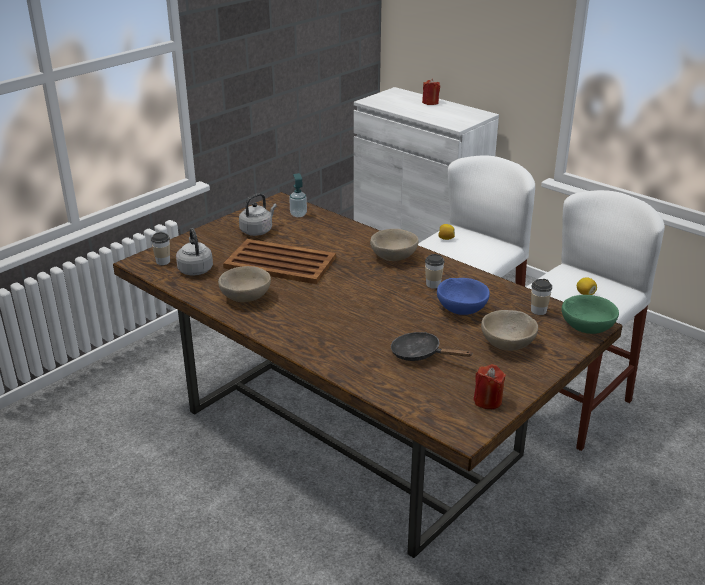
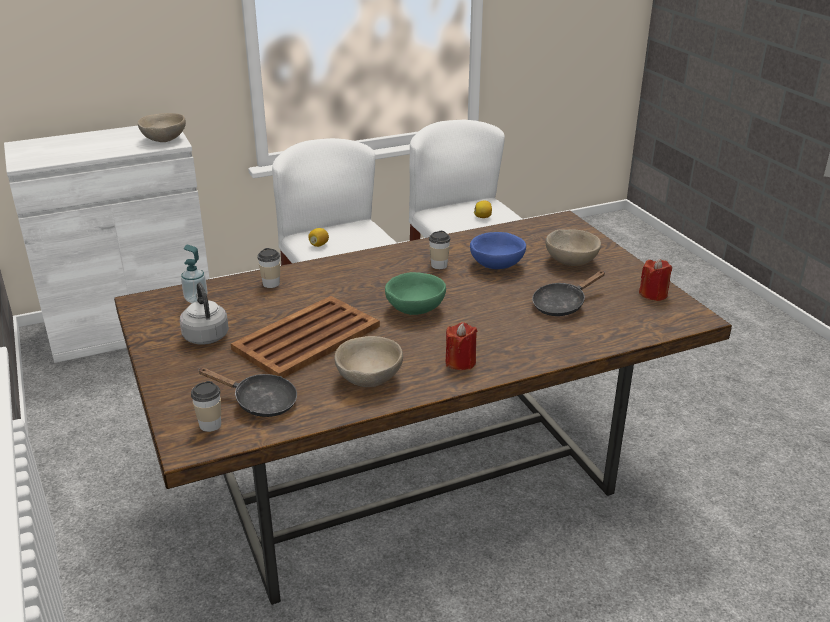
camera: 65 degrees left, 0 degrees up
grey kettle [176,228,213,276] -> black frying pan [198,368,297,417]
beige bowl [370,229,418,261] -> beige bowl moved to [138,113,186,142]
red candle [422,79,440,105] -> red candle moved to [446,322,477,370]
cup [531,279,552,315] -> cup moved to [257,248,280,288]
green bowl [562,295,619,334] -> green bowl moved to [385,272,446,315]

